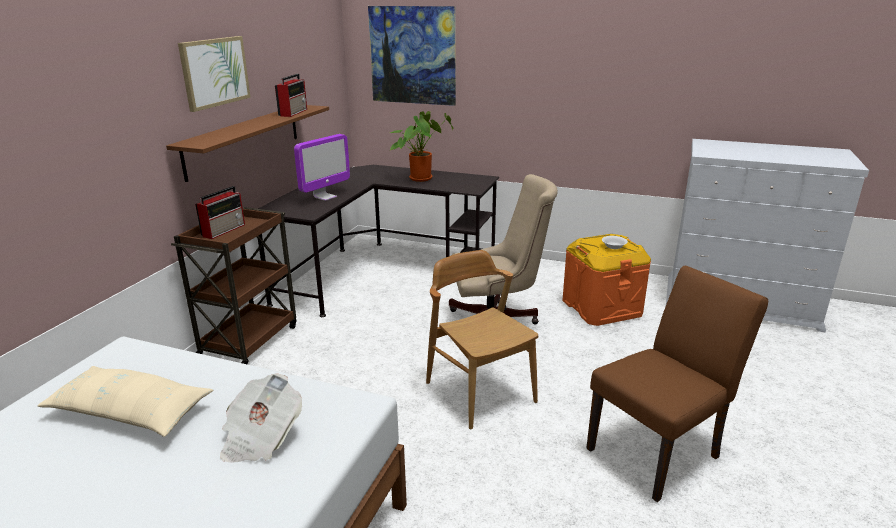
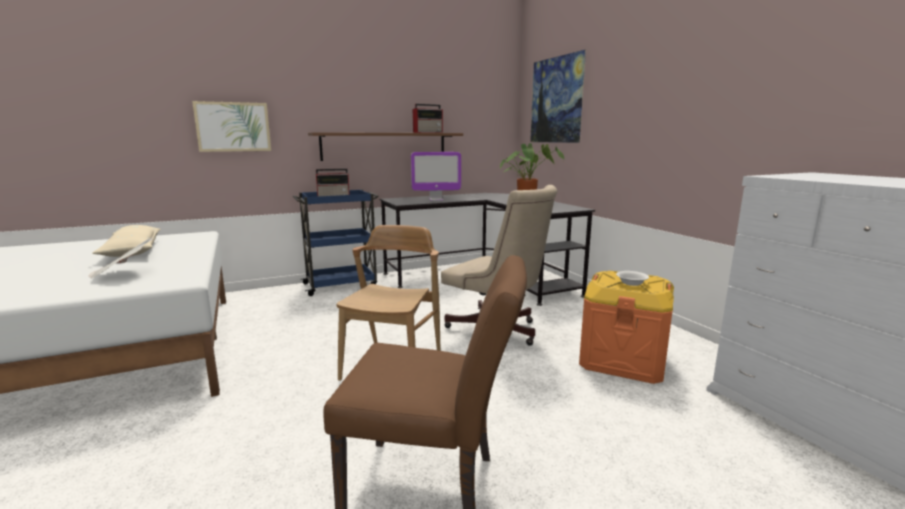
camera: 45 degrees right, 10 degrees down
brown cart [171,207,297,364] -> blue cart [293,189,379,296]
picture [178,36,251,112] -> picture moved to [192,101,271,152]

